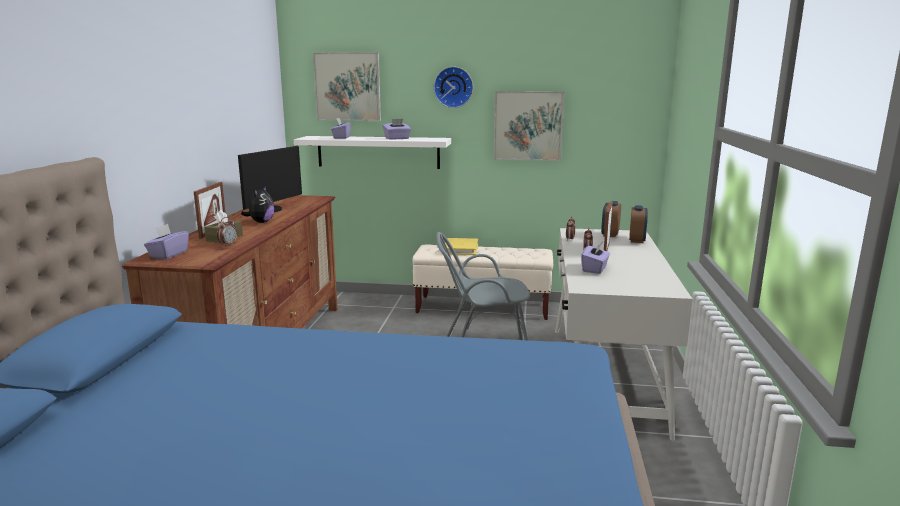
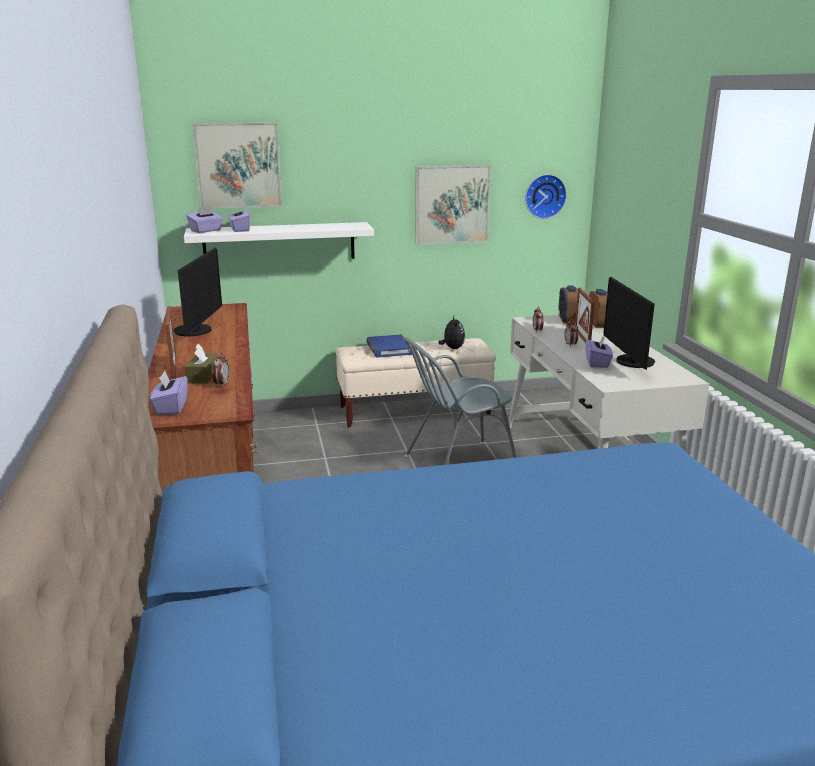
camera: 20 degrees left, 5 degrees up
plush toy [241,186,274,223] -> plush toy moved to [438,316,465,349]
purple tissue box [383,119,411,140] -> purple tissue box moved to [187,206,223,233]
wall clock [434,66,473,108] -> wall clock moved to [525,174,567,219]
yellow book [445,238,478,255] -> blue book [366,335,412,358]
none -> monitor [603,277,655,370]

